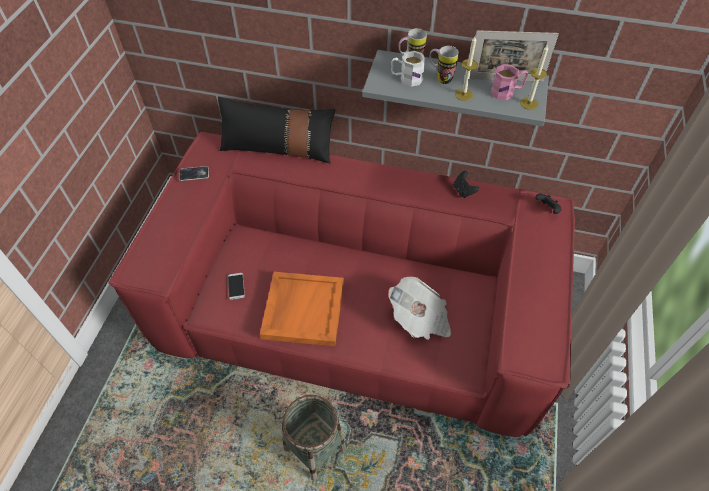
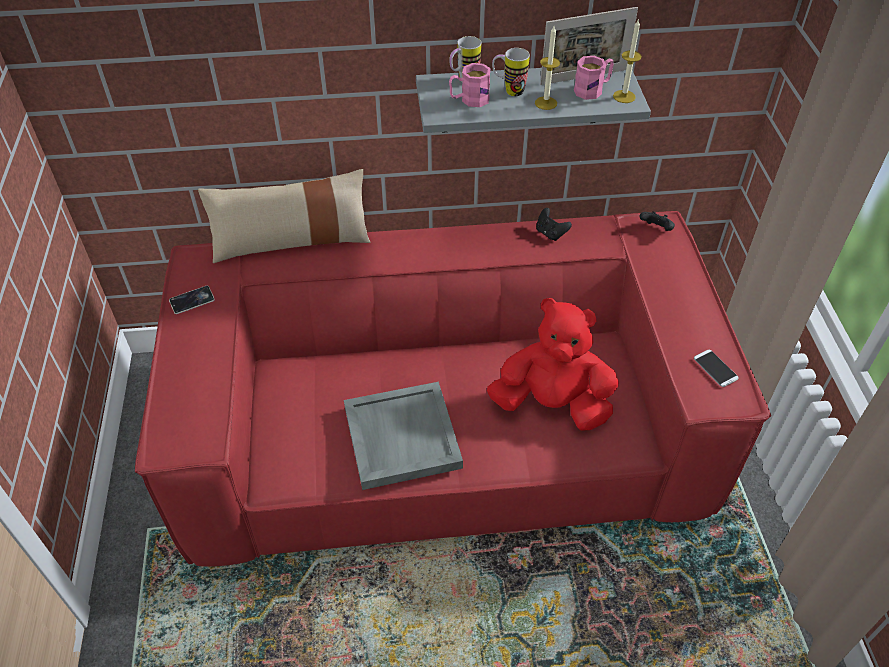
camera: 20 degrees left, 5 degrees down
black pillow [218,97,335,163] -> beige pillow [198,169,370,263]
phone [228,273,245,300] -> phone moved to [694,350,739,387]
orange tray [260,272,344,346] -> grey tray [344,382,463,490]
basket [282,395,346,481] -> none
newspaper [388,277,451,340] -> red plush toy [487,298,619,431]
white mug [391,51,426,87] -> pink mug [449,63,491,107]

